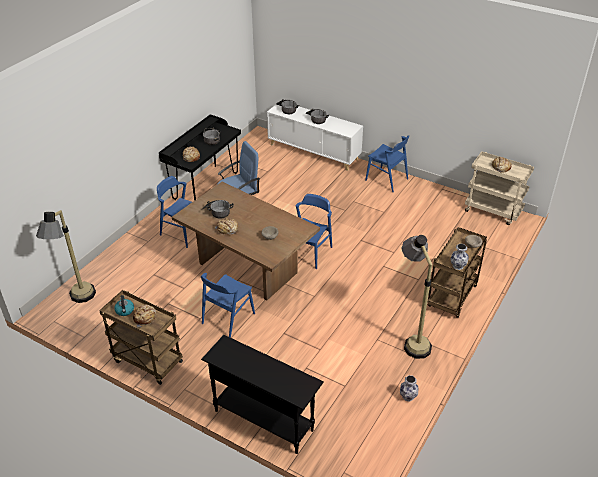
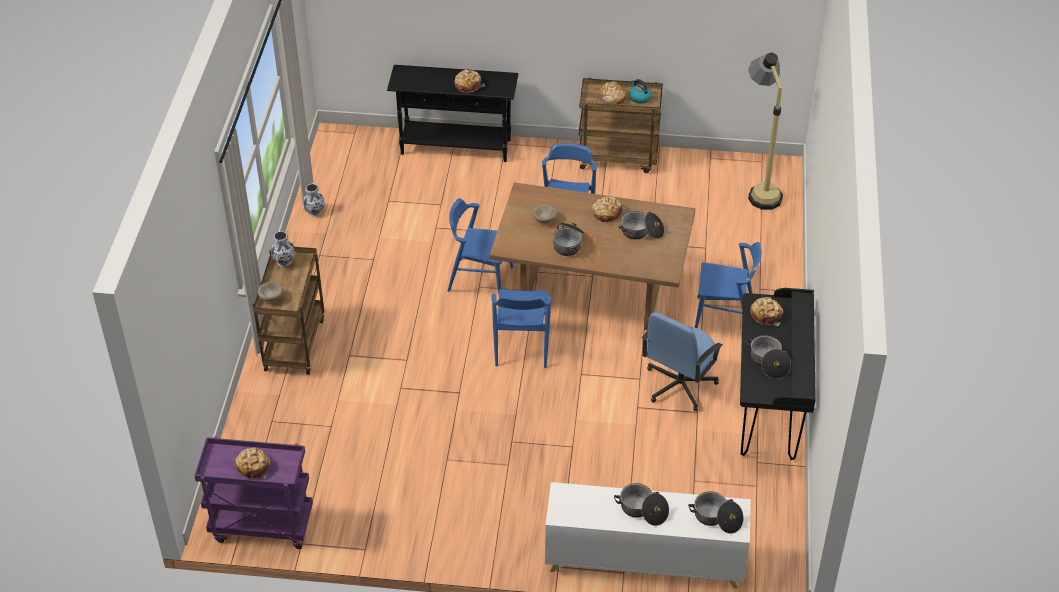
camera: 155 degrees right, 5 degrees up
blue chair [365,136,409,192] -> blue chair moved to [448,198,513,293]
floor lamp [401,235,432,359] -> none
beige cart [465,151,534,225] -> purple cart [194,437,313,549]
none -> bread [454,70,485,93]
none -> cooking pot [553,223,585,256]

